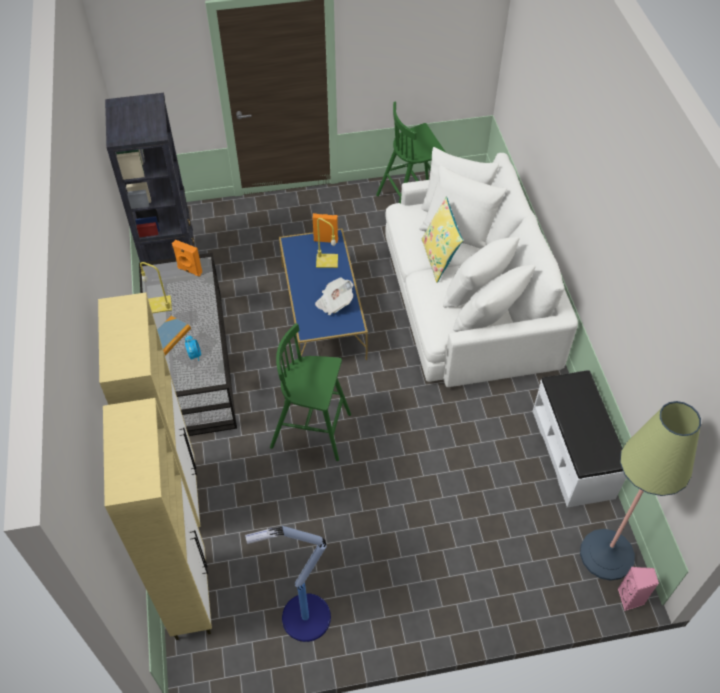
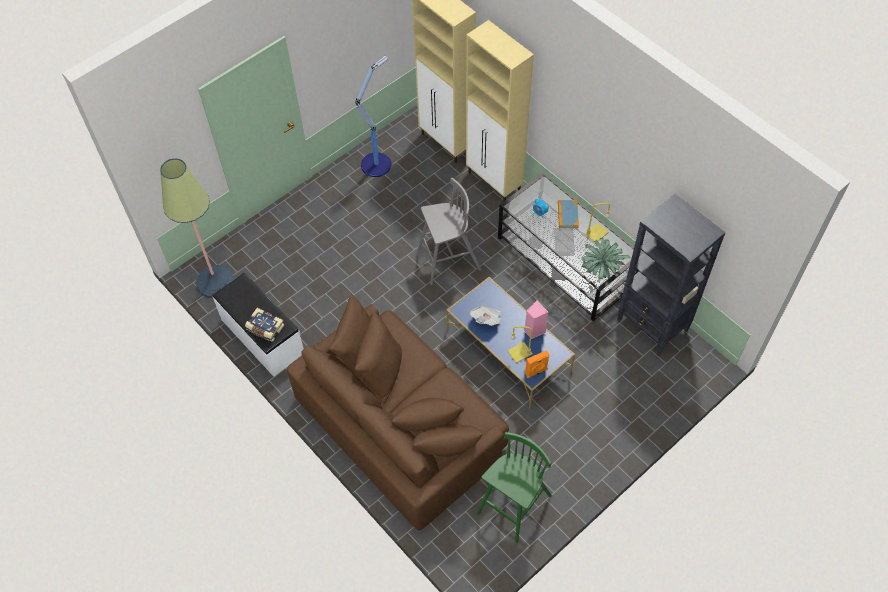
camera: 150 degrees right, 5 degrees up
orange speaker [172,240,202,276] -> potted plant [581,237,631,280]
green stool [270,323,351,461] -> grey stool [417,178,481,285]
white sofa [385,147,578,387] -> brown sofa [287,294,509,530]
yellow pillow [422,197,463,282] -> none
pink speaker [618,567,659,611] -> pink speaker moved to [524,300,548,339]
none -> book [245,308,285,342]

